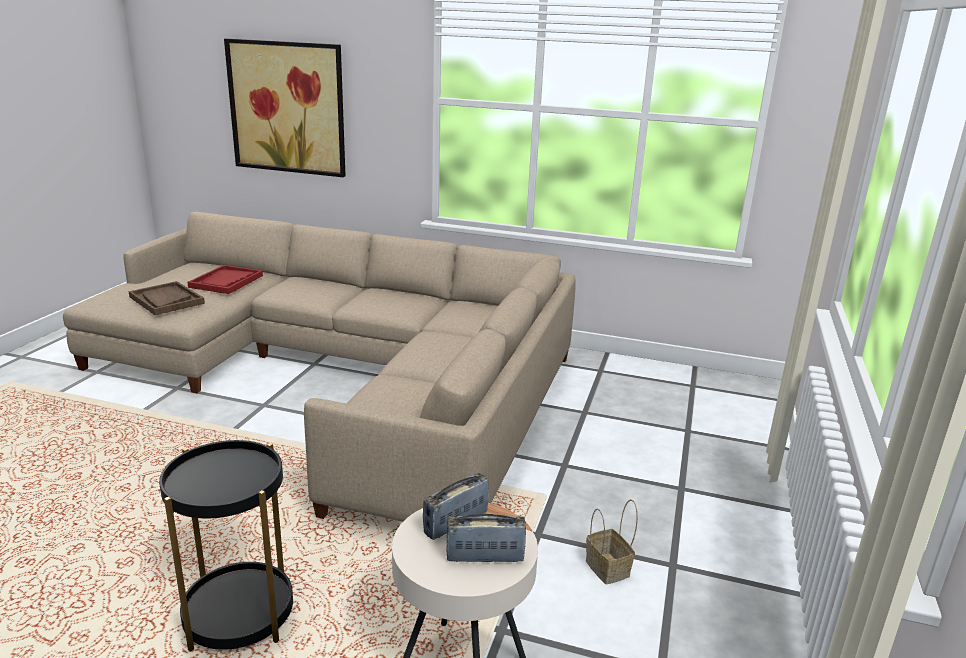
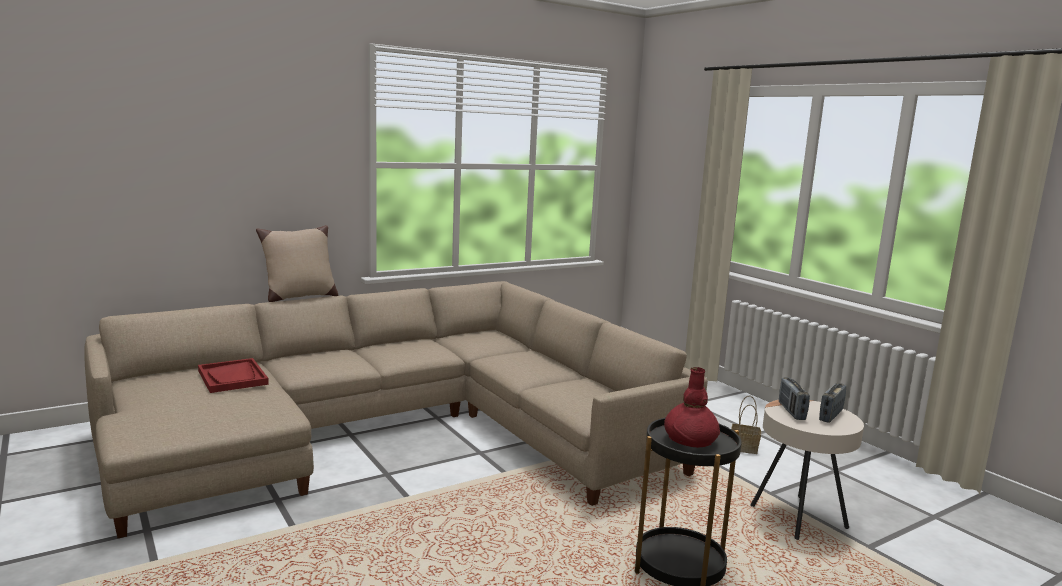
camera: 50 degrees left, 10 degrees down
brown tray [128,281,205,315] -> none
picture [224,39,346,177] -> none
none -> beige pillow [256,225,338,302]
none -> red vase [664,367,720,448]

